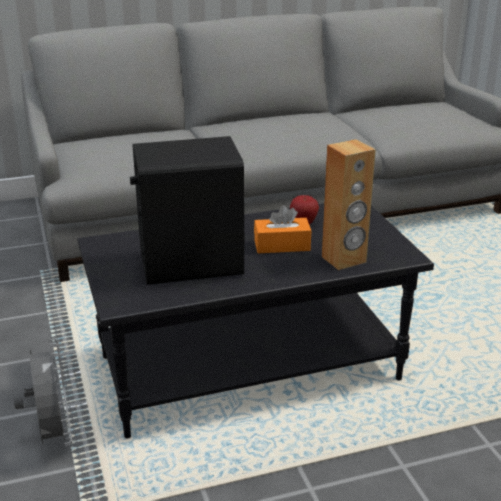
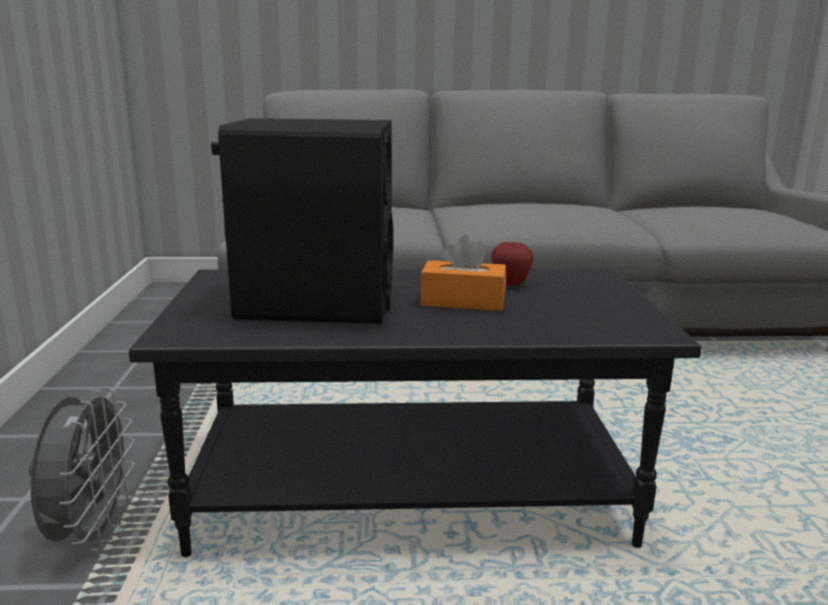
camera: 15 degrees right, 10 degrees down
brown speaker [322,139,376,270] -> none

